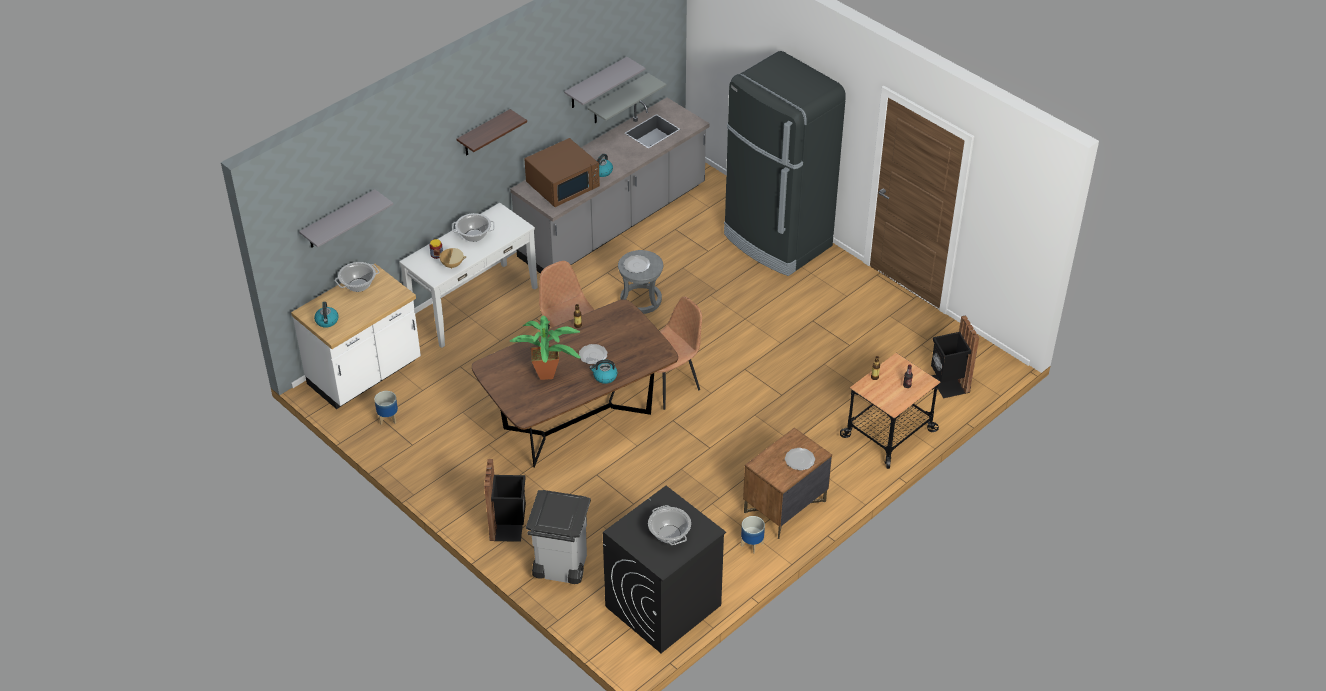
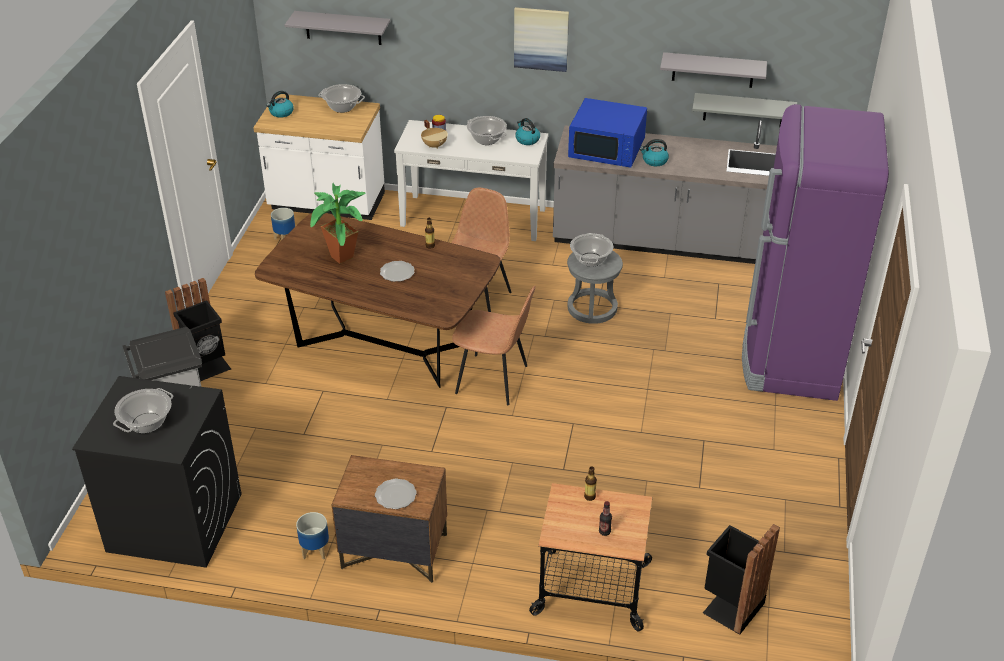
camera: 55 degrees right, 5 degrees down
shelf [457,109,527,155] -> picture [514,7,569,72]
brown microwave [524,138,600,207] -> blue microwave [568,98,647,168]
kettle [589,360,618,384] -> kettle moved to [515,118,540,145]
plate [623,255,650,273] -> cooking pot [570,233,613,267]
black fridge [724,51,846,276] -> purple fridge [742,104,889,401]

